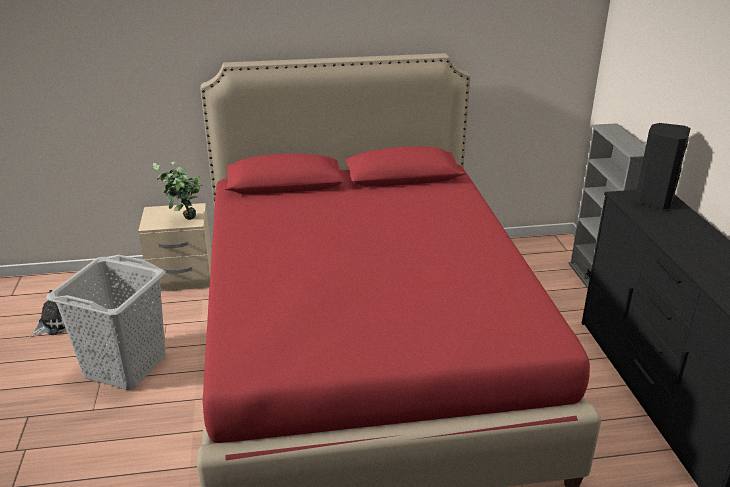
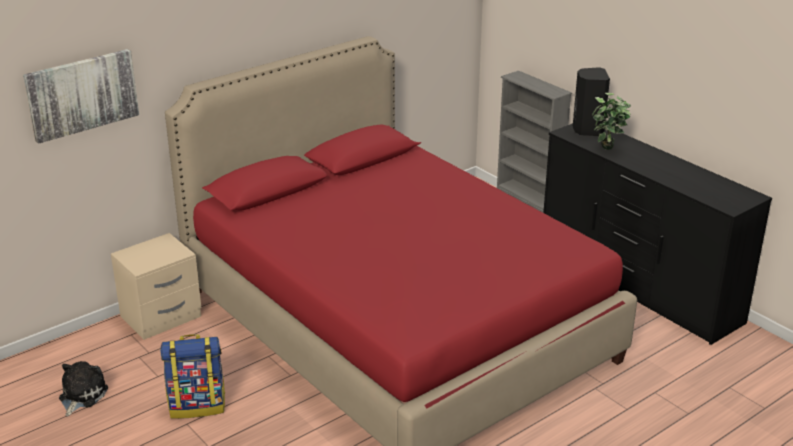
camera: 30 degrees left, 0 degrees up
grey laundry basket [46,255,166,390] -> backpack [160,334,225,419]
potted plant [153,162,203,220] -> potted plant moved to [592,93,631,150]
none -> picture [23,49,139,144]

